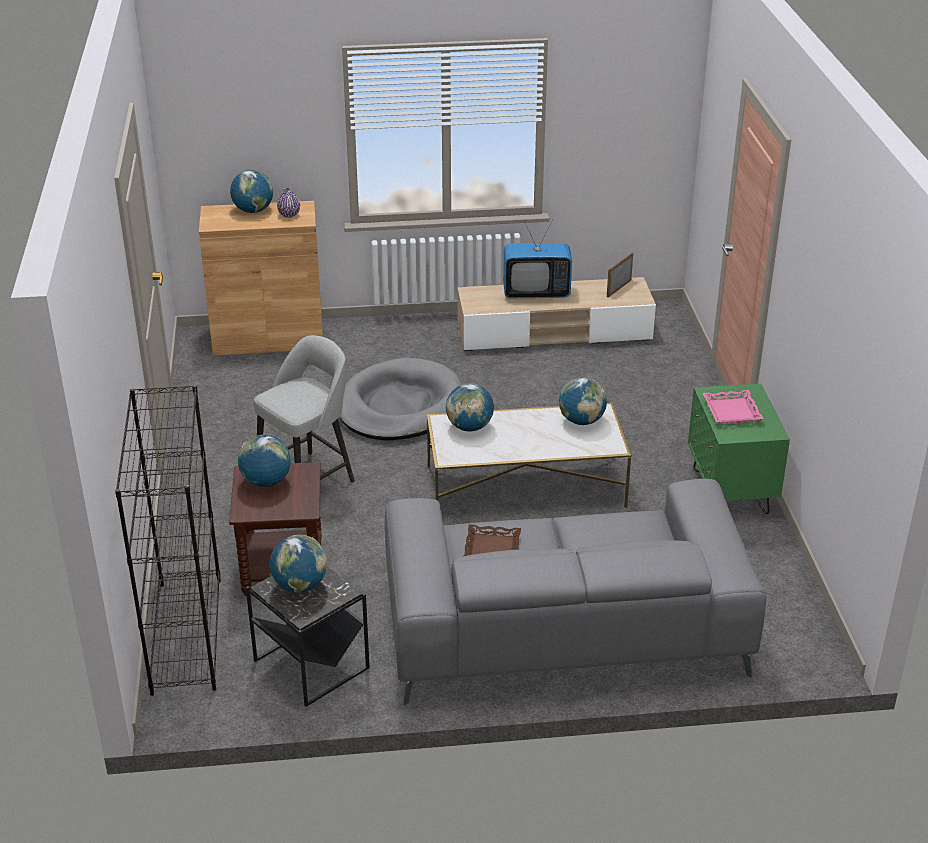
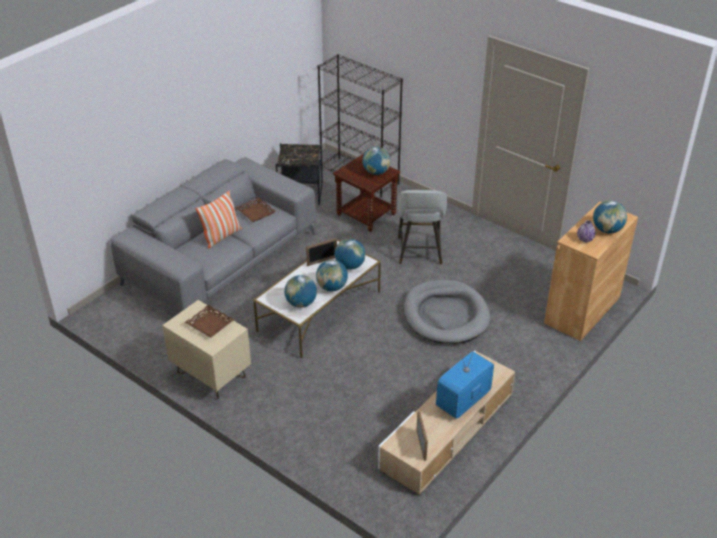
camera: 135 degrees right, 5 degrees up
globe [270,535,327,592] -> globe moved to [316,259,348,291]
green nightstand [688,383,790,514] -> beige nightstand [162,300,251,399]
pink tray [703,390,764,424] -> brown tray [185,305,235,338]
none -> pillow [195,191,242,249]
none -> picture frame [306,238,337,266]

